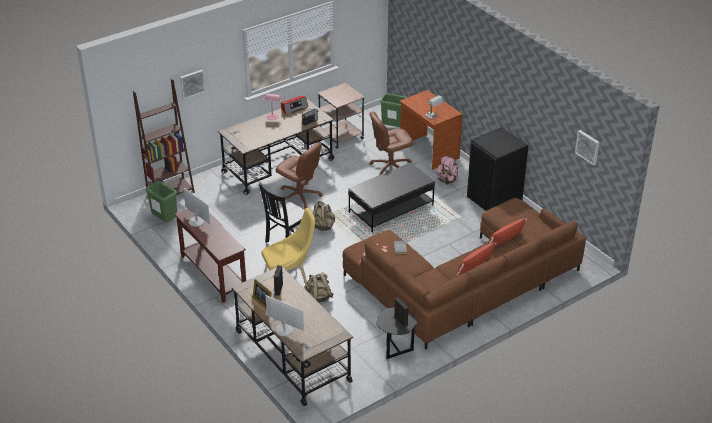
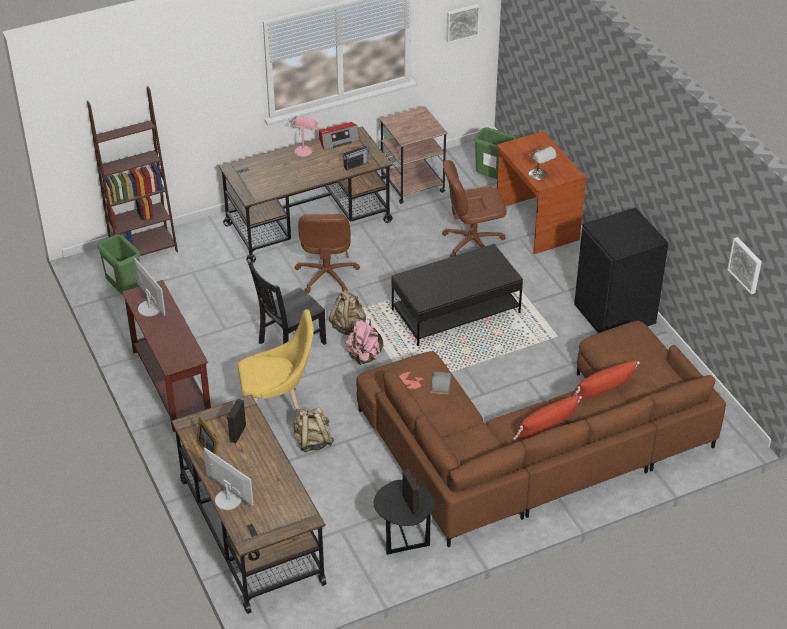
camera: 10 degrees right, 5 degrees up
picture [180,70,205,99] -> picture moved to [446,4,480,43]
brown office chair [276,142,323,209] -> brown office chair turned 45 degrees clockwise [294,214,360,293]
pink backpack [436,154,458,185] -> pink backpack moved to [345,319,383,365]

